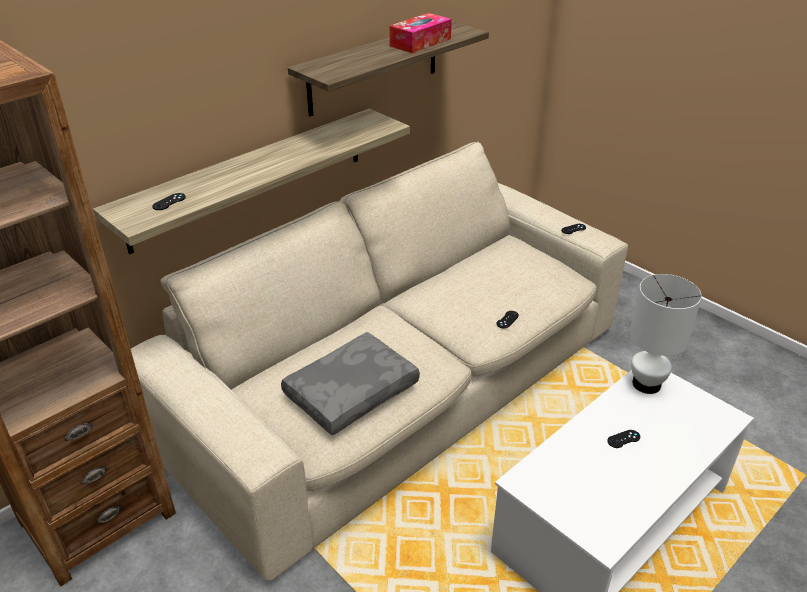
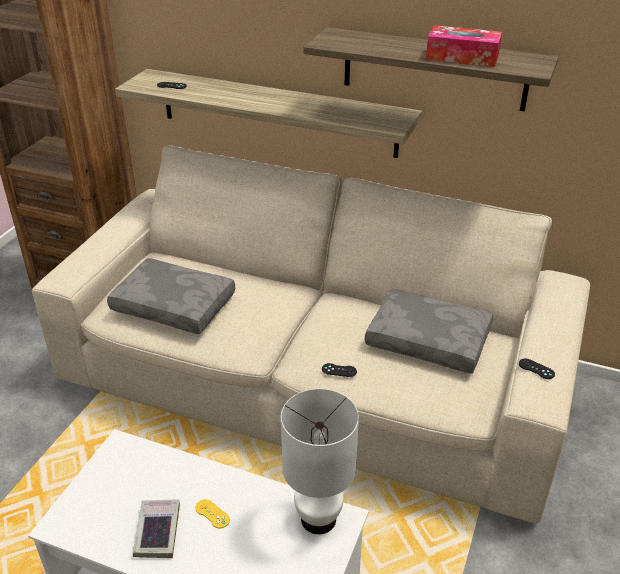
camera: 65 degrees right, 0 degrees up
black game controller [607,430,640,448] -> yellow game controller [195,499,230,528]
none -> book [133,499,180,558]
none -> grey pillow [365,288,493,374]

